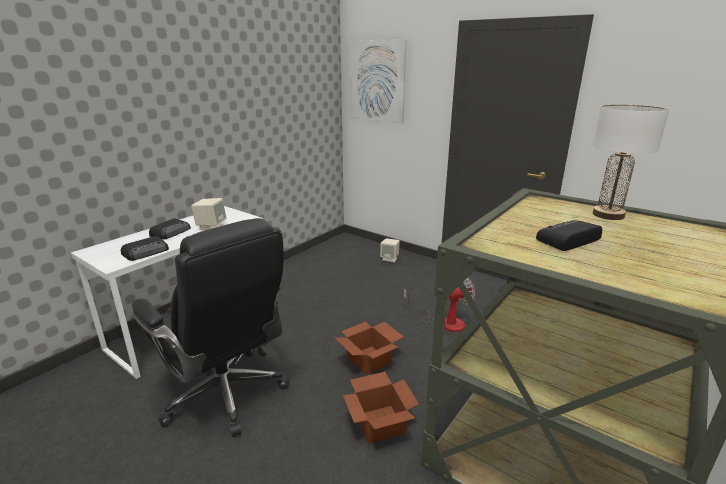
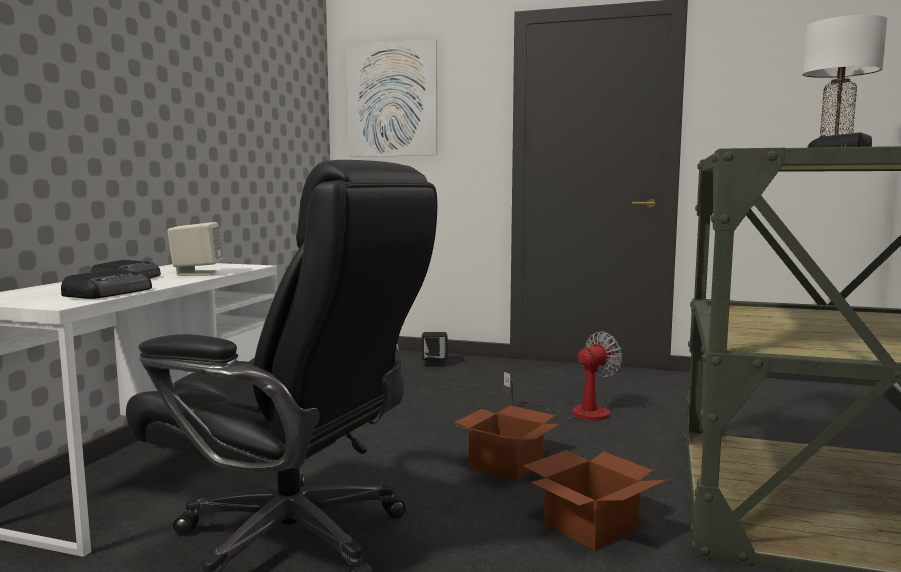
camera: 20 degrees left, 15 degrees down
beige speaker [380,238,400,262] -> black speaker [422,332,447,366]

